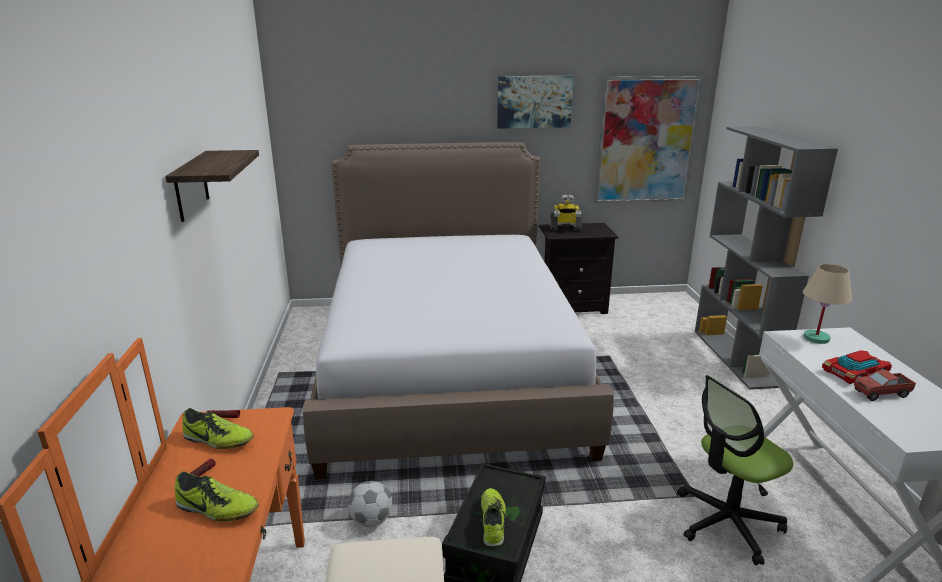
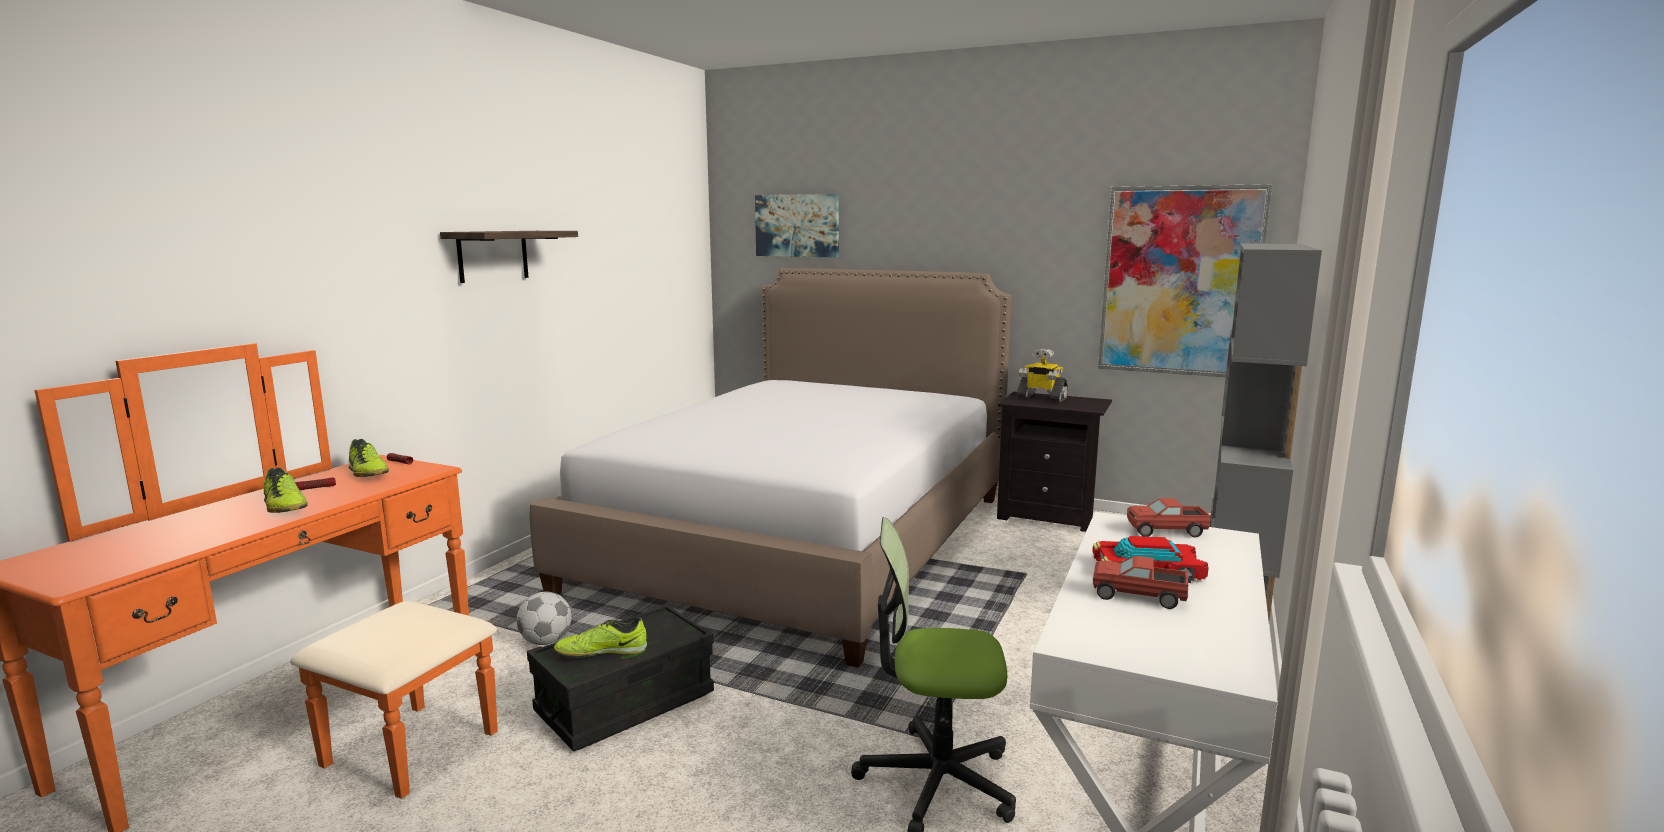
camera: 30 degrees right, 10 degrees down
shoe [481,488,506,547] -> shoe turned 135 degrees counterclockwise [554,617,647,658]
picture [497,76,574,129] -> picture moved to [755,194,839,258]
beige table lamp [803,264,852,344] -> toy truck [1127,498,1211,538]

